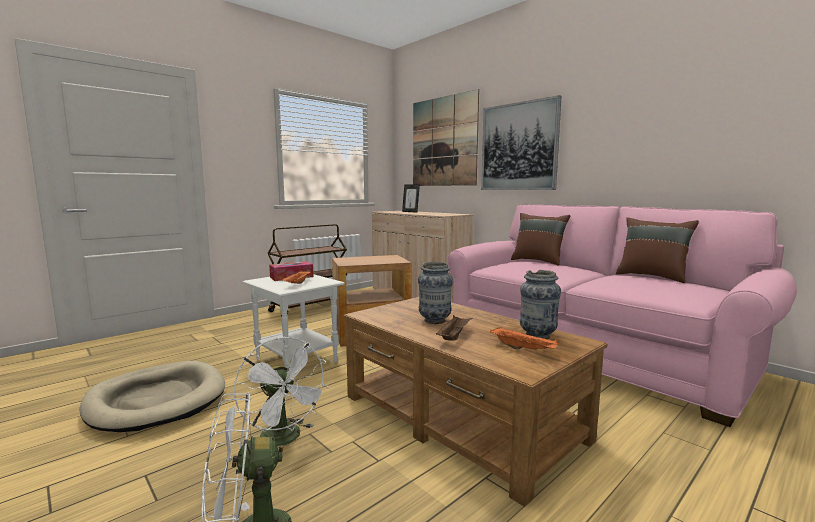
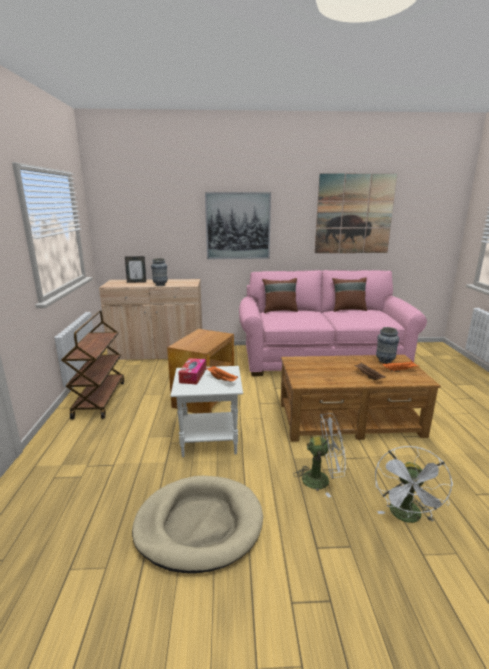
camera: 50 degrees left, 10 degrees up
picture [413,89,479,186] -> picture moved to [315,174,397,253]
vase [418,262,453,324] -> vase moved to [151,258,168,286]

